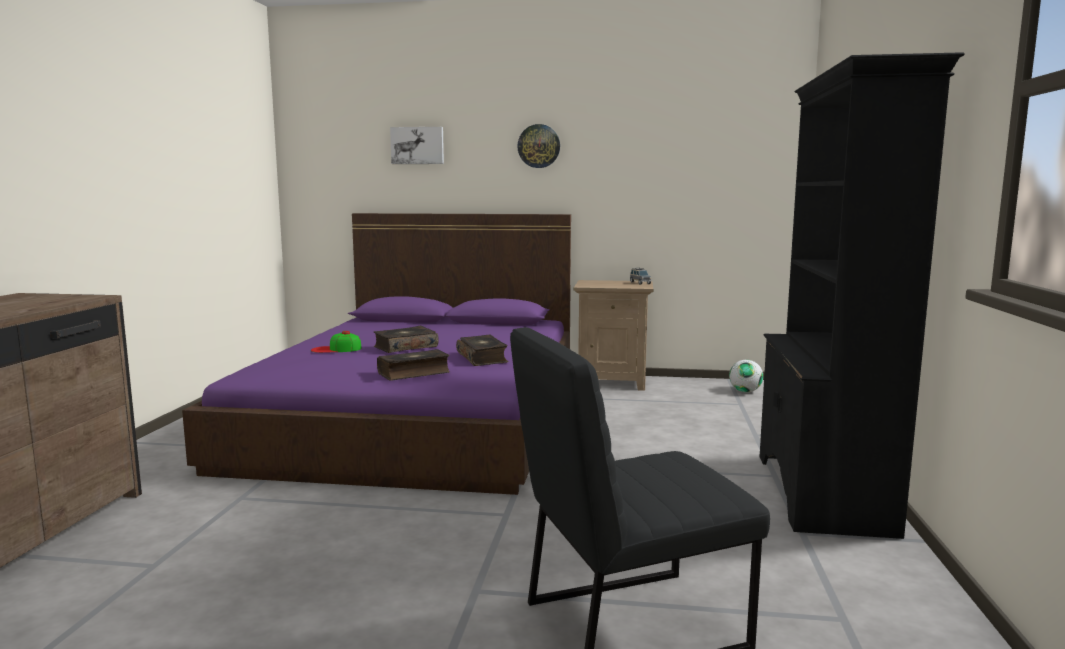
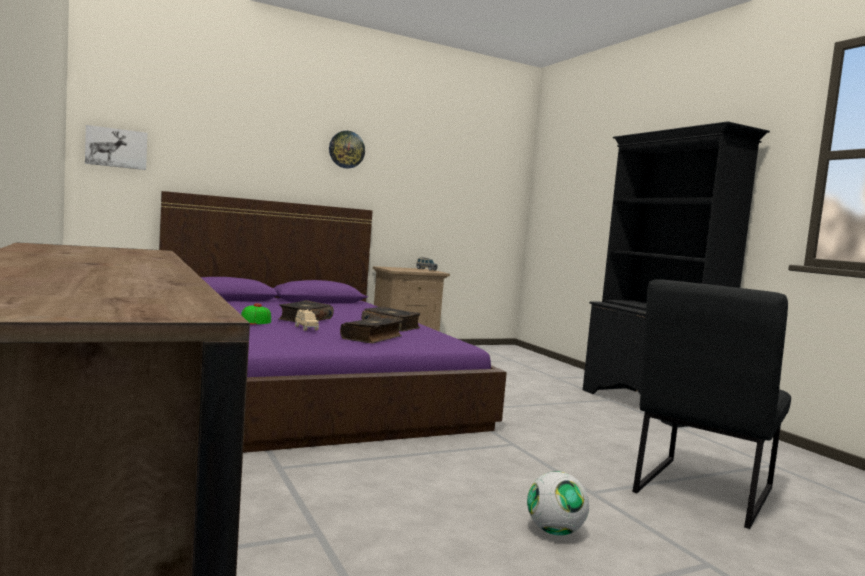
camera: 35 degrees left, 5 degrees down
picture [390,127,444,164] -> picture moved to [85,125,147,170]
football [729,360,763,392] -> football moved to [527,471,589,535]
none -> beige toy car [295,309,319,331]

